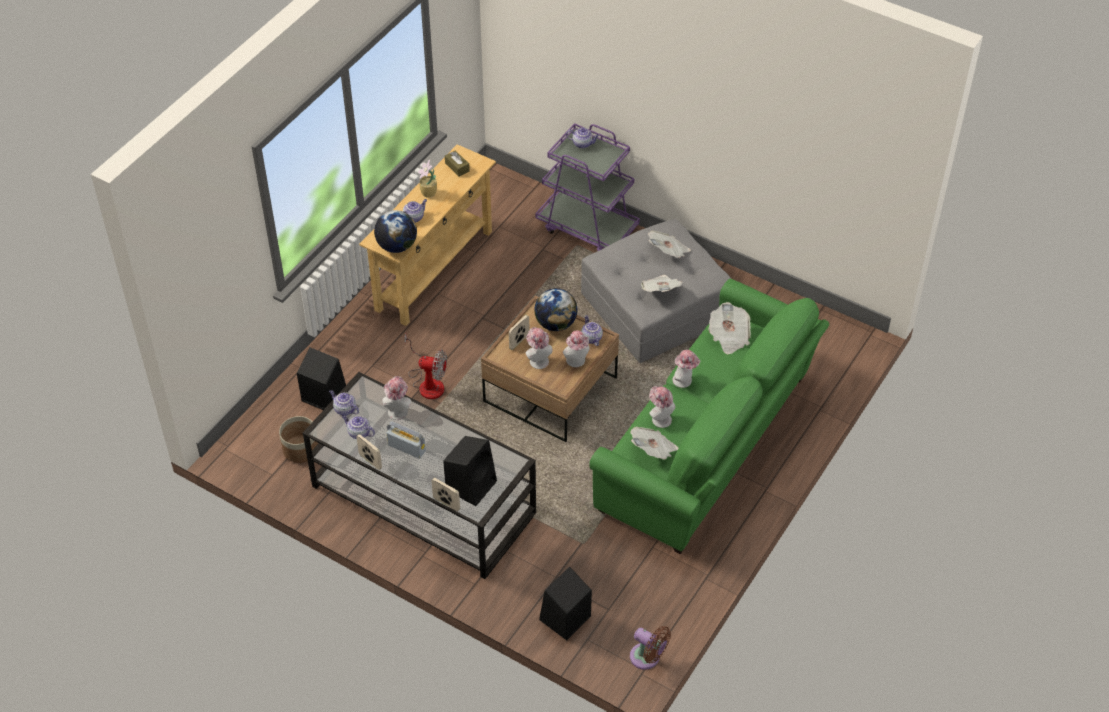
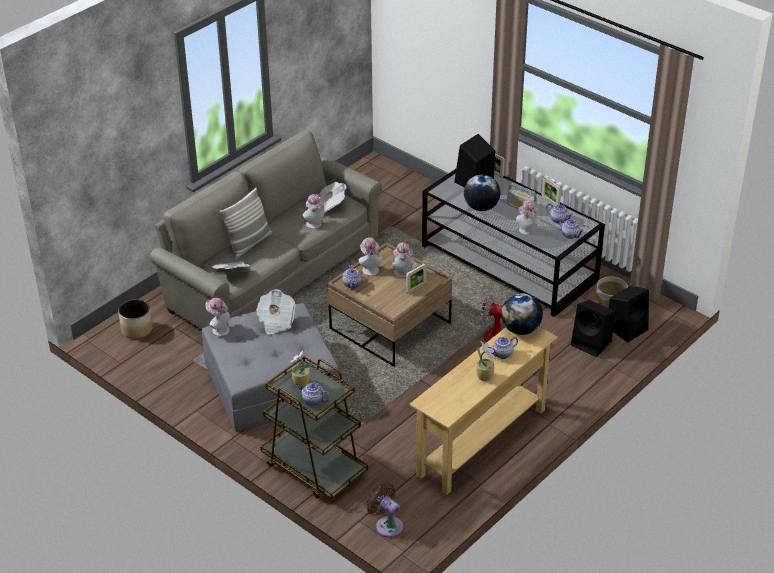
camera: 170 degrees left, 10 degrees down
brown tissue box [445,150,470,177] -> none
globe [534,288,577,331] -> globe moved to [464,175,500,211]
purple cart [535,123,640,251] -> brown cart [260,356,368,499]
black speaker [539,567,592,640] -> black speaker moved to [609,286,649,342]
green sofa [589,279,829,554] -> beige sofa [150,130,382,329]
brown fan [630,626,671,670] -> brown fan moved to [366,482,403,538]
newspaper [648,231,691,258] -> none
hat [673,350,701,388] -> hat moved to [205,297,230,336]
none -> planter [118,299,153,339]
none -> pillow [219,188,272,259]
none -> potted plant [289,350,312,388]

